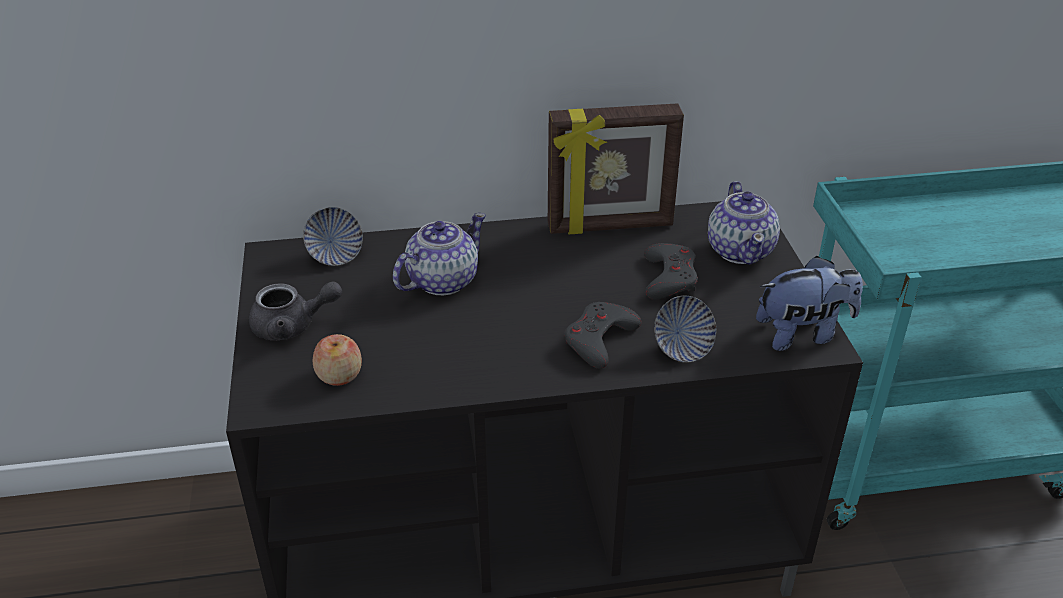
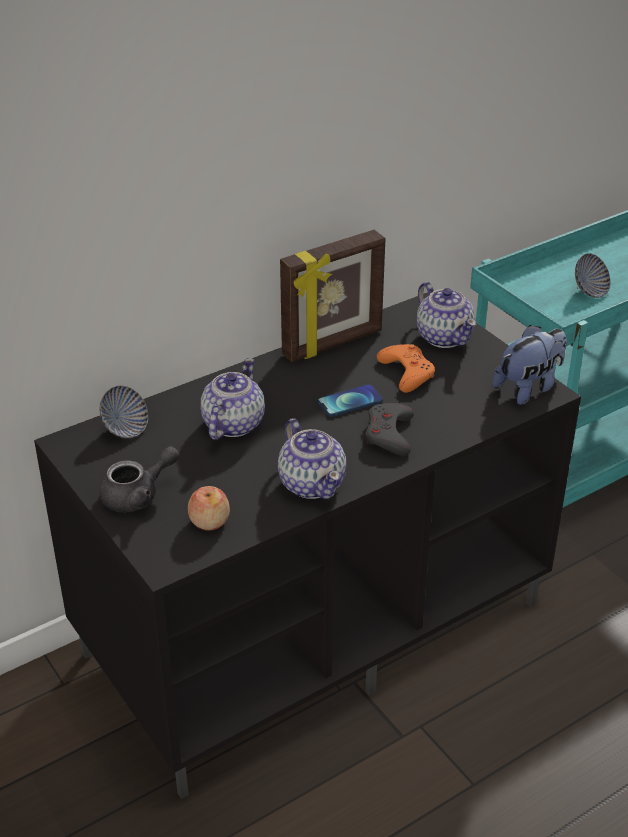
camera: 25 degrees left, 0 degrees up
grey game controller [644,243,698,300] -> orange game controller [377,344,435,393]
bowl [654,295,717,363] -> bowl moved to [575,253,611,298]
none -> teapot [278,418,346,499]
none -> phone [318,384,383,417]

